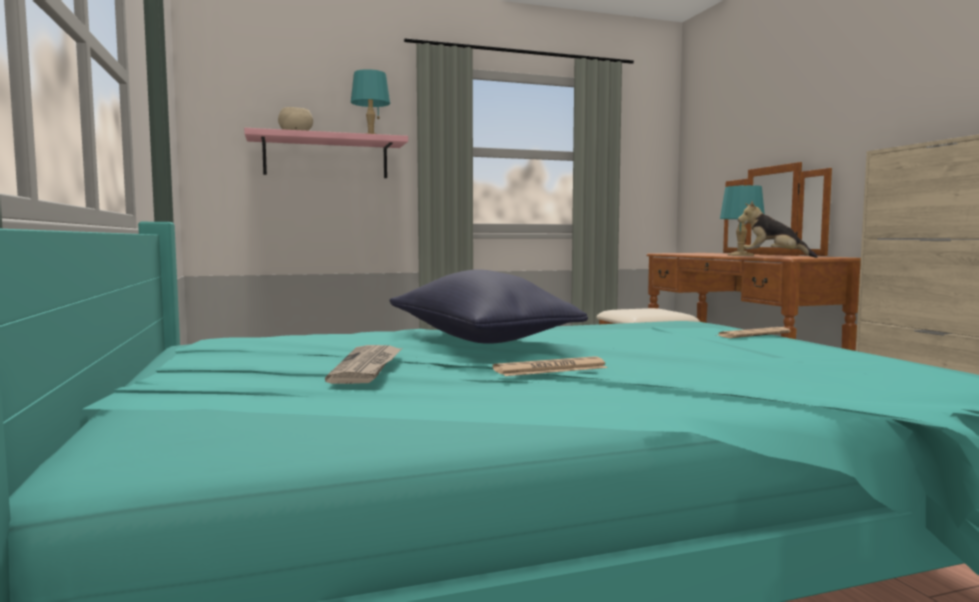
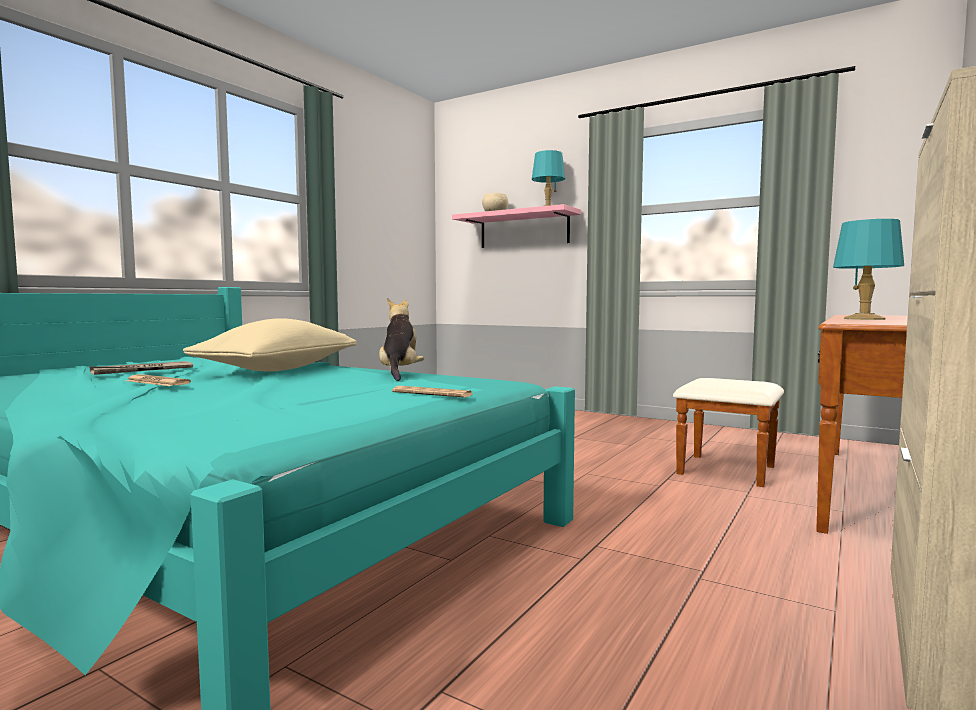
camera: 50 degrees right, 0 degrees up
blue pillow [389,270,588,344] -> beige pillow [183,318,357,371]
plush toy [738,201,817,258] -> plush toy moved to [379,298,424,381]

